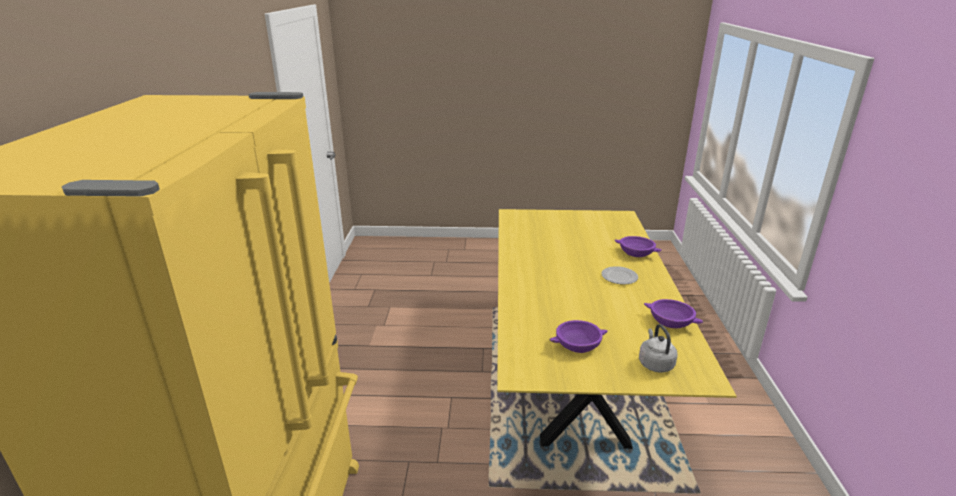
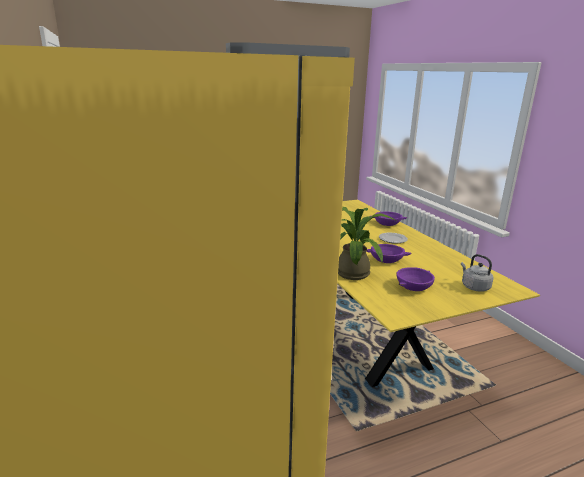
camera: 25 degrees left, 5 degrees down
purple bowl [644,299,704,328] -> purple bowl moved to [366,244,412,263]
none -> potted plant [338,207,395,280]

